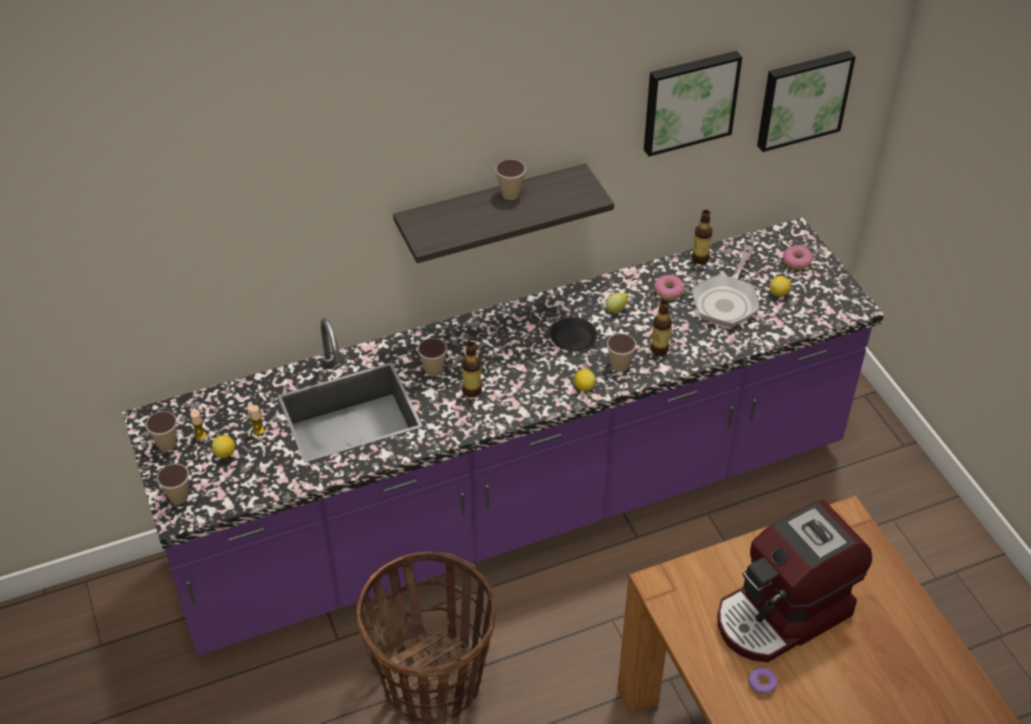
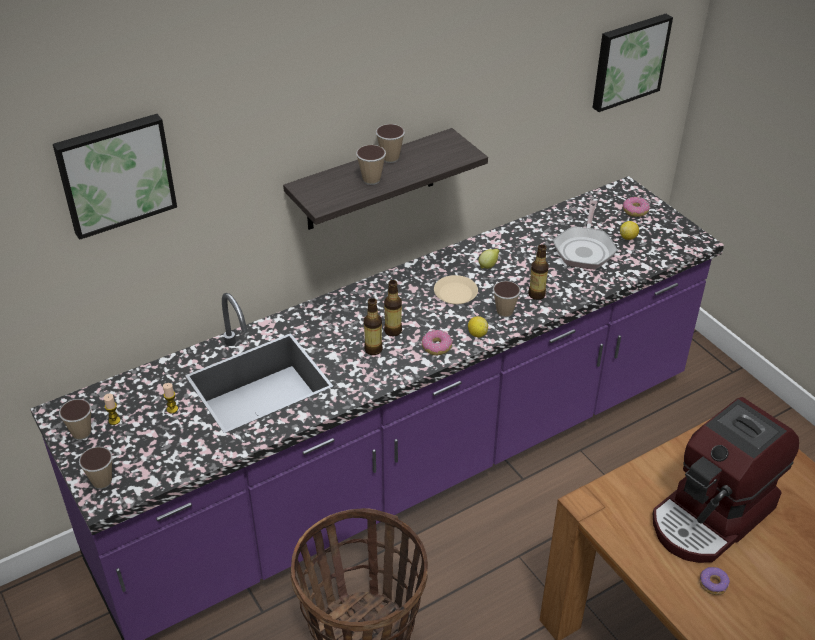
camera: 10 degrees left, 5 degrees down
lemon [212,435,235,458] -> none
cup [418,338,447,377] -> cup moved to [356,145,386,185]
black plate [550,317,597,351] -> beige plate [434,275,478,305]
picture [644,51,742,157] -> picture moved to [53,114,177,240]
donut [654,275,685,300] -> donut moved to [422,330,453,355]
bottle [692,210,712,264] -> bottle moved to [384,280,402,336]

